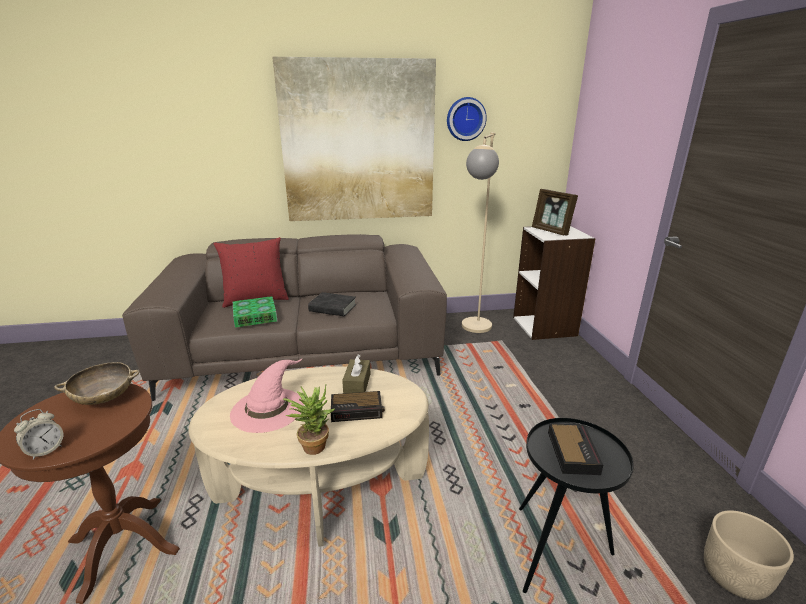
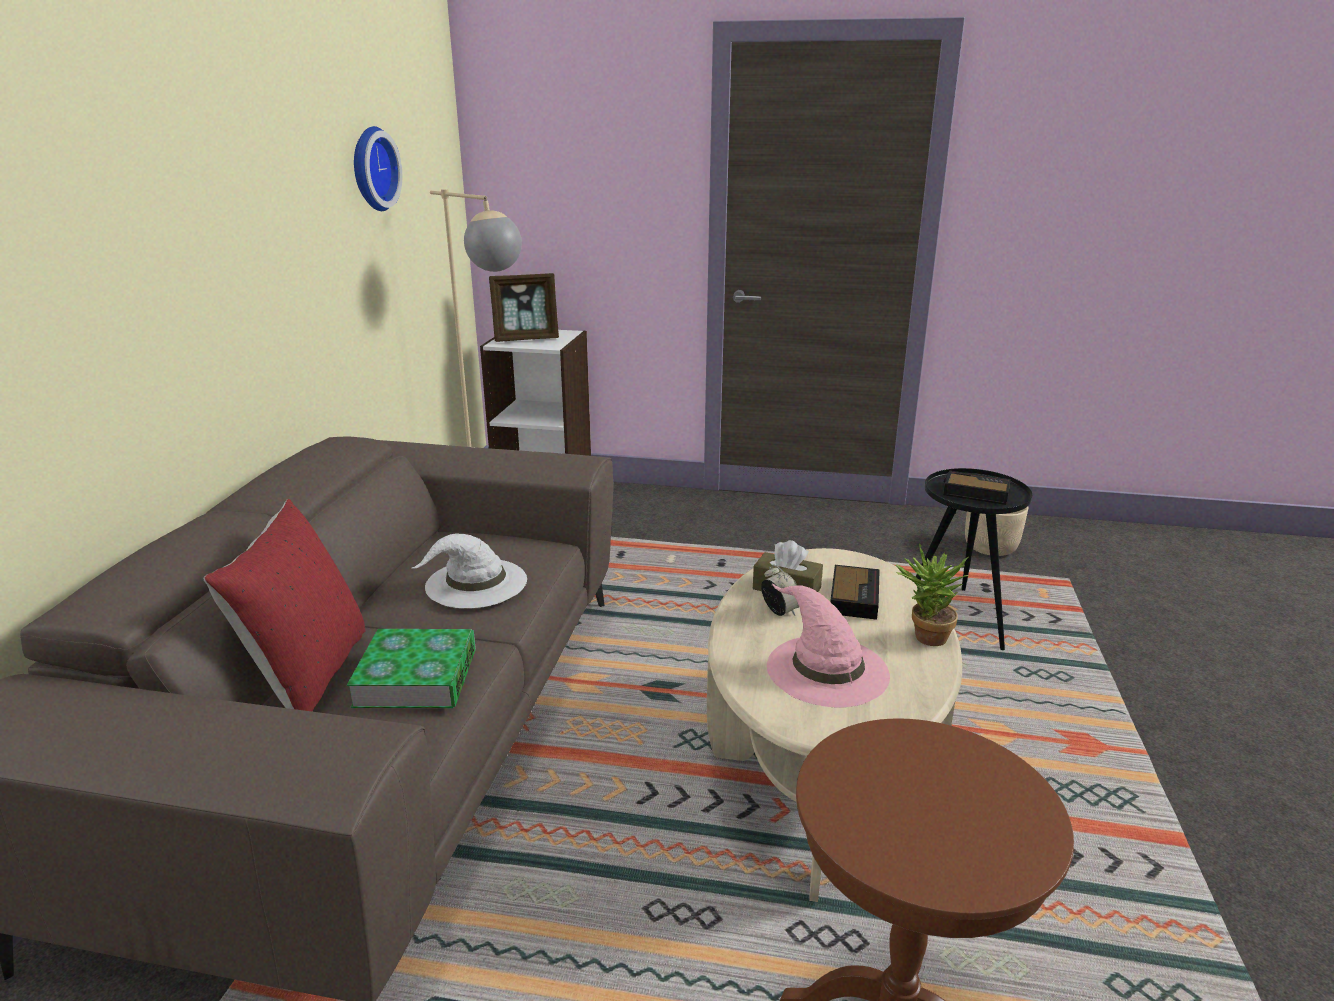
camera: 70 degrees left, 0 degrees up
alarm clock [14,409,63,460] -> alarm clock moved to [761,564,799,616]
beige bowl [54,362,140,405] -> none
picture [272,57,436,221] -> none
black book [308,292,356,316] -> white hat [412,533,527,608]

